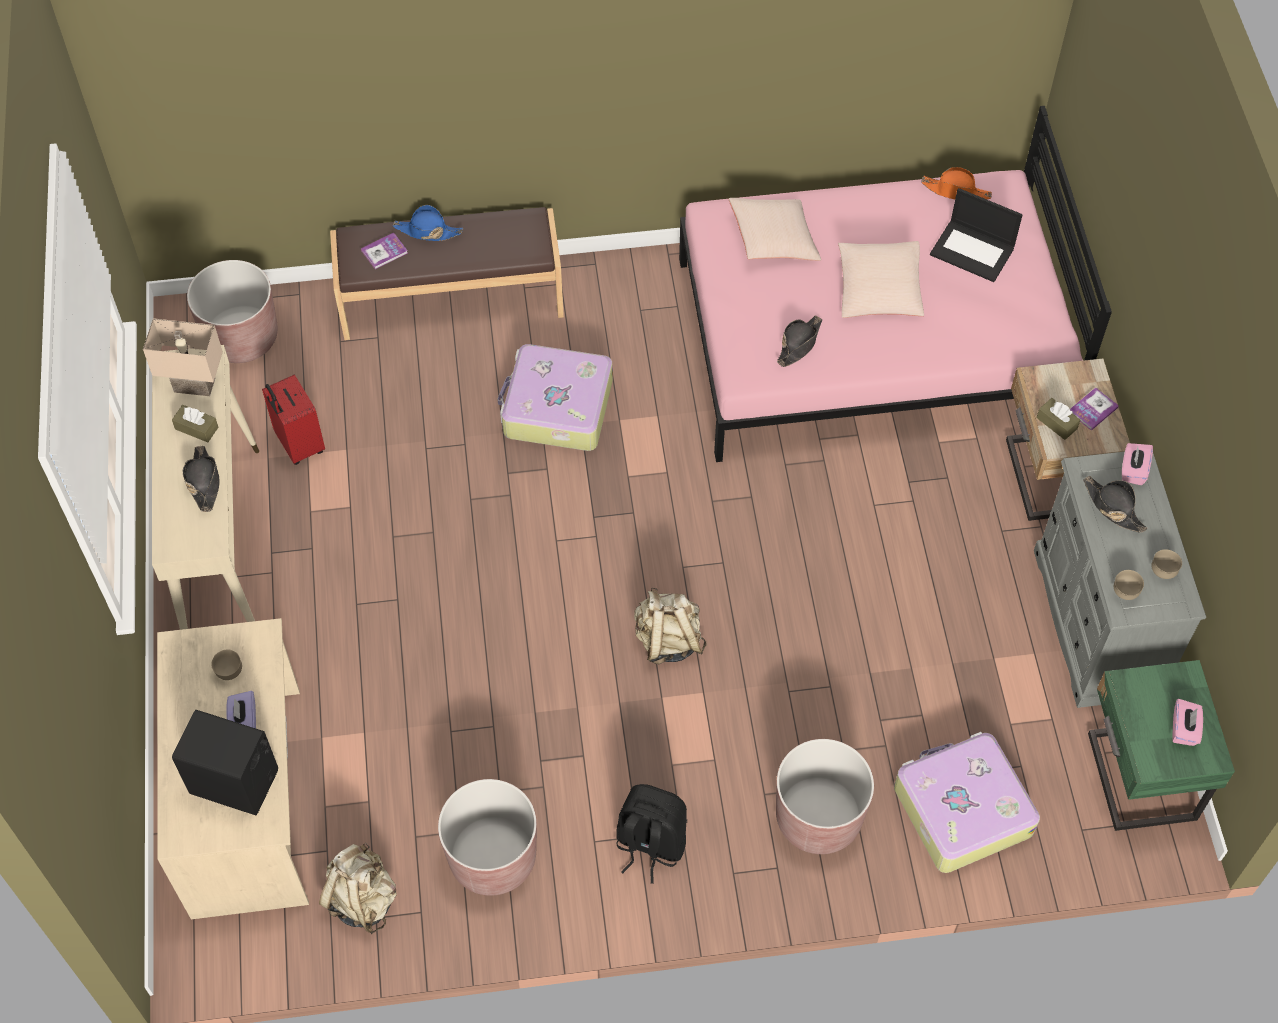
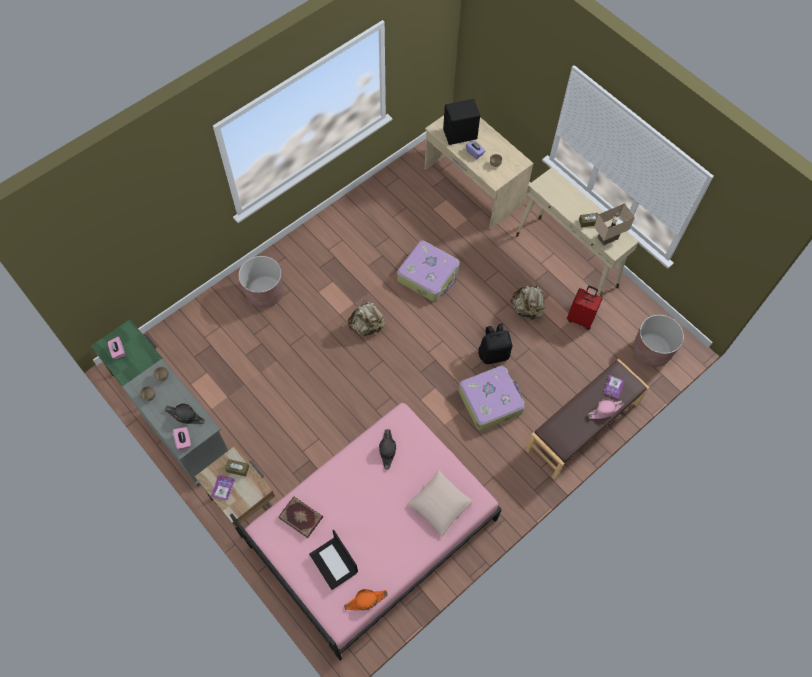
camera: 145 degrees right, 5 degrees up
black hat [183,446,220,512] -> none
beige backpack [319,843,397,934] -> beige backpack moved to [511,283,545,320]
blue hat [393,205,463,241] -> pink hat [588,399,624,419]
brown planter [438,779,537,896] -> none
black backpack [616,784,687,884] -> black backpack moved to [478,324,512,364]
beige pillow [838,241,924,318] -> none
suitcase [894,732,1040,873] -> suitcase moved to [397,240,459,301]
laptop [930,188,1023,282] -> laptop turned 120 degrees counterclockwise [309,530,358,590]
none -> book [278,496,323,538]

